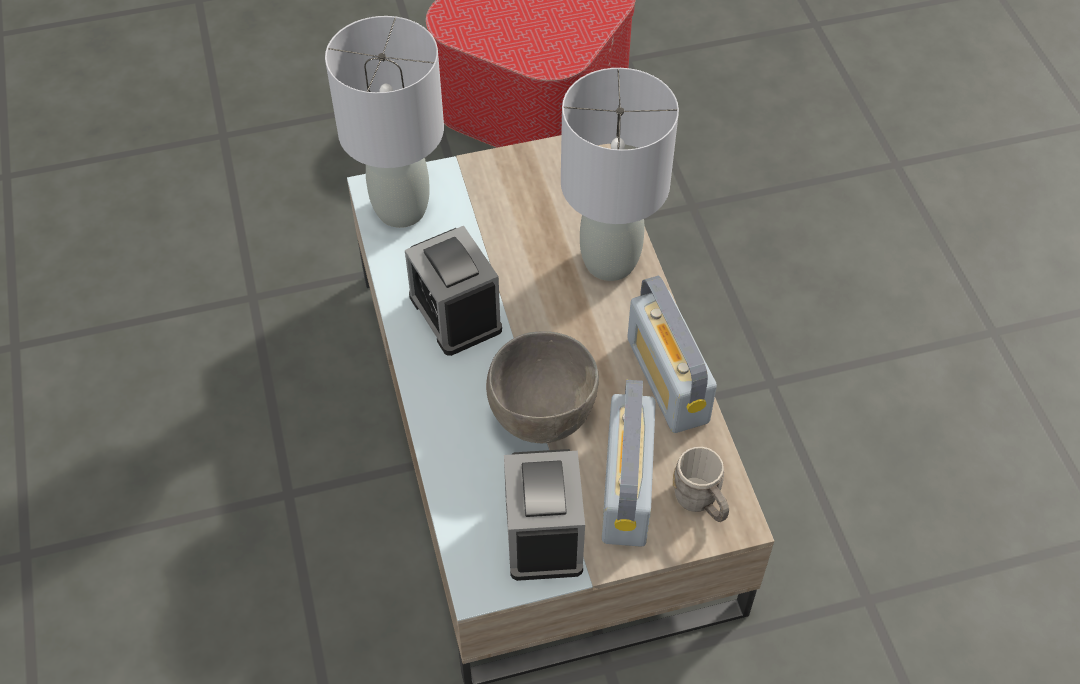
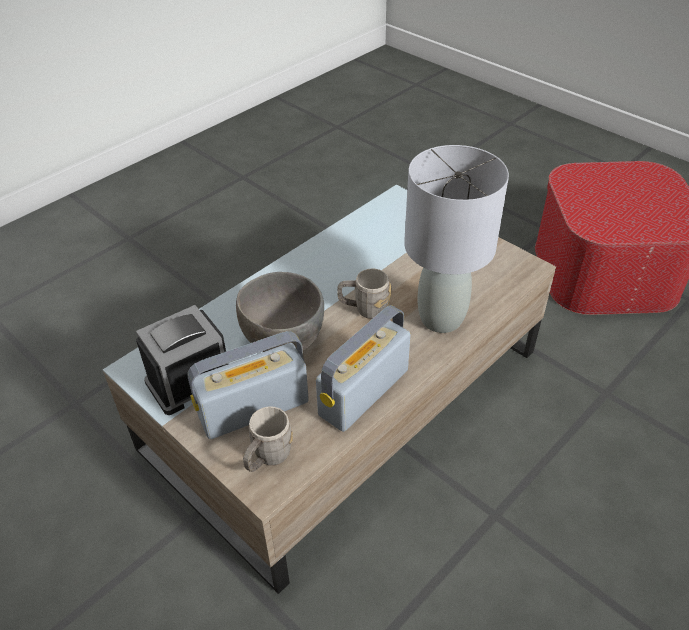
camera: 60 degrees right, 10 degrees down
grey table lamp [325,16,444,228] -> none
alarm clock [405,226,502,356] -> none
none -> grey mug [337,268,391,319]

